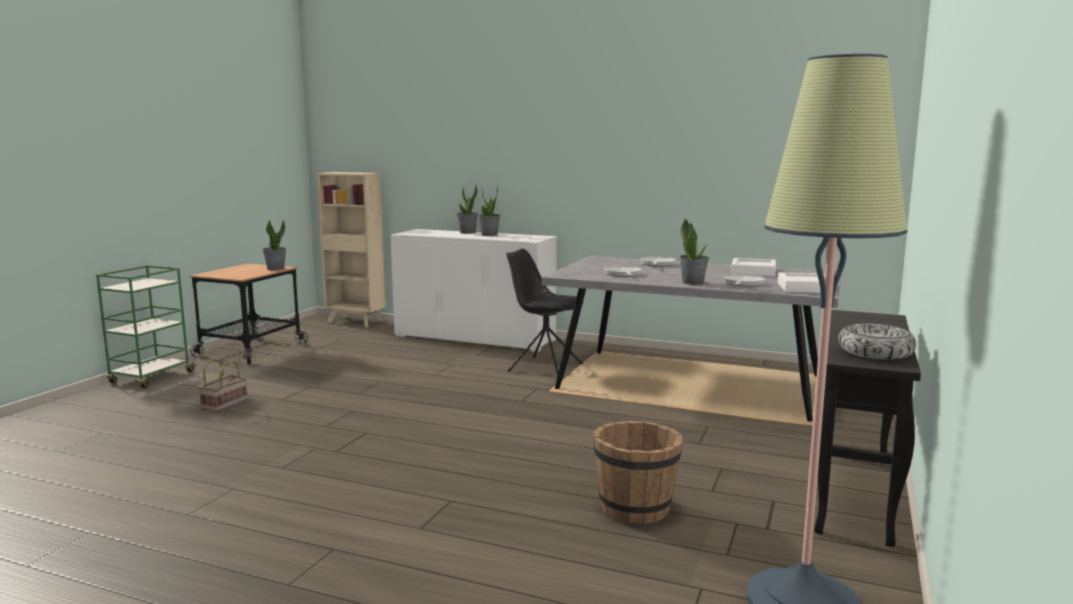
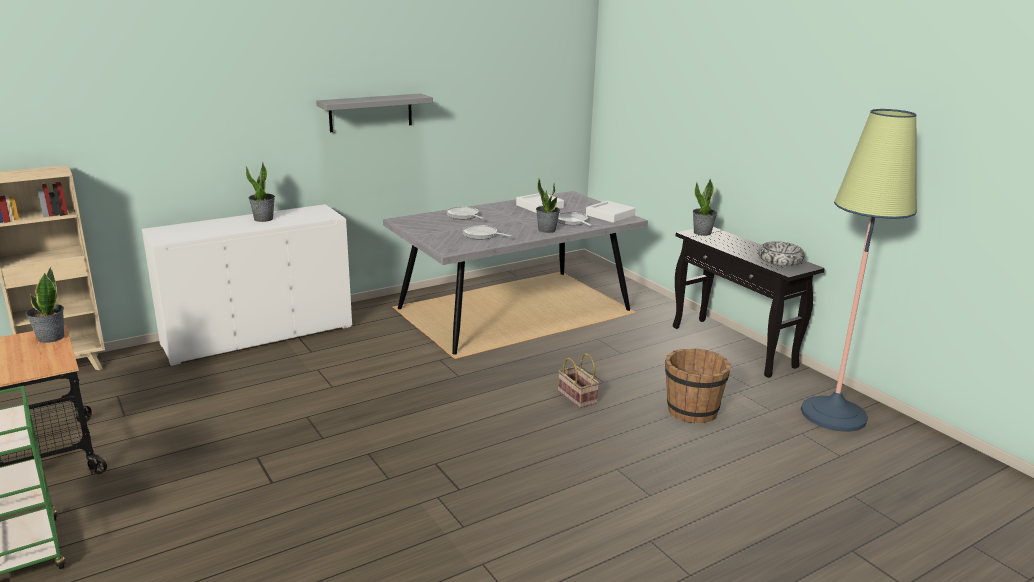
camera: 55 degrees left, 10 degrees up
basket [198,358,248,412] -> basket moved to [558,353,599,408]
potted plant [457,186,478,234] -> potted plant moved to [693,178,717,236]
black chair [506,249,583,375] -> none
none -> grey shelf [316,94,433,132]

